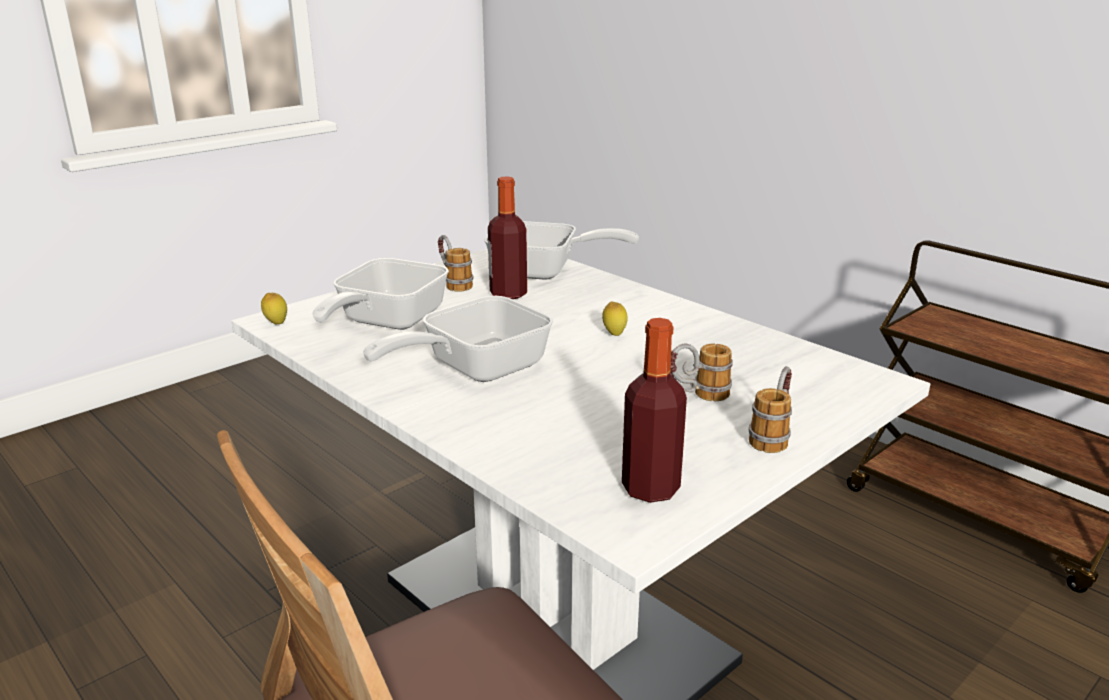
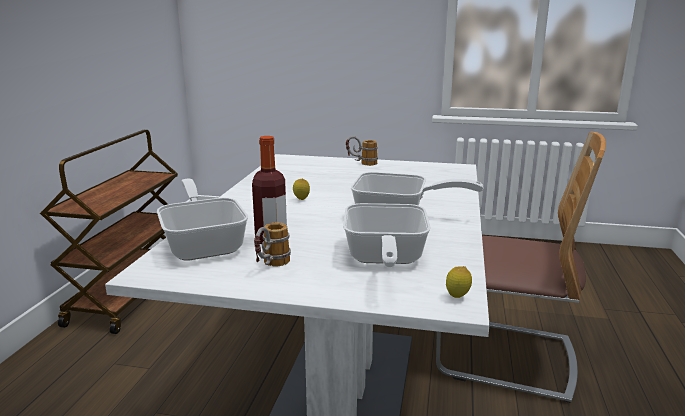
camera: 125 degrees left, 5 degrees down
frying pan [312,258,449,330] -> frying pan turned 105 degrees clockwise [343,203,431,268]
bottle [622,318,687,503] -> none
mug [670,344,733,401] -> none

